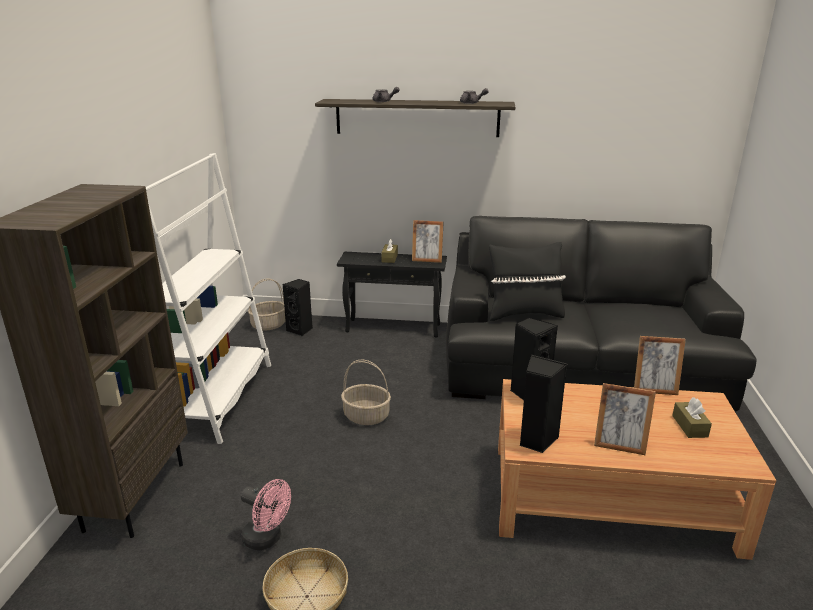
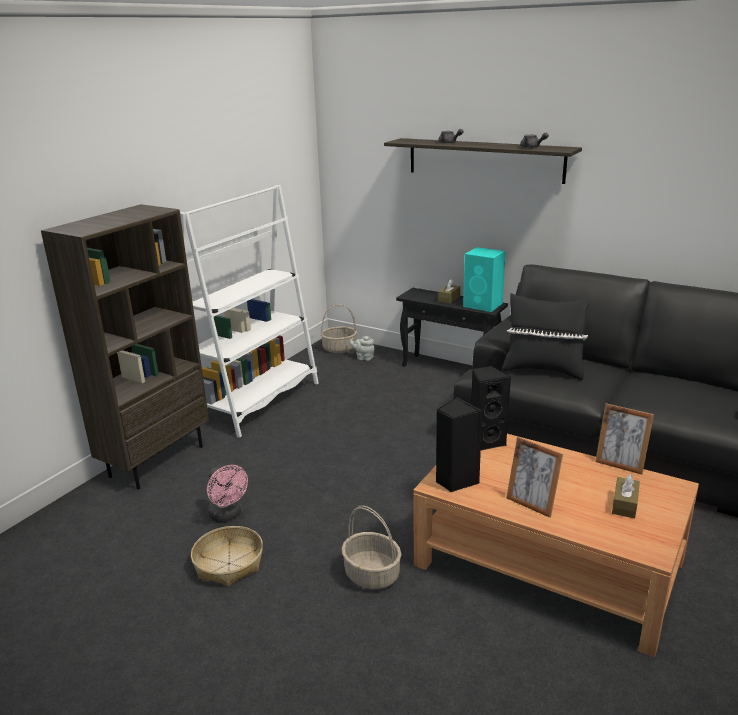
camera: 25 degrees right, 0 degrees up
black speaker [283,279,313,336] -> grey teapot [350,336,375,361]
basket [341,360,391,425] -> basket moved to [341,506,402,589]
picture frame [412,220,443,263] -> turquoise speaker [463,247,506,312]

